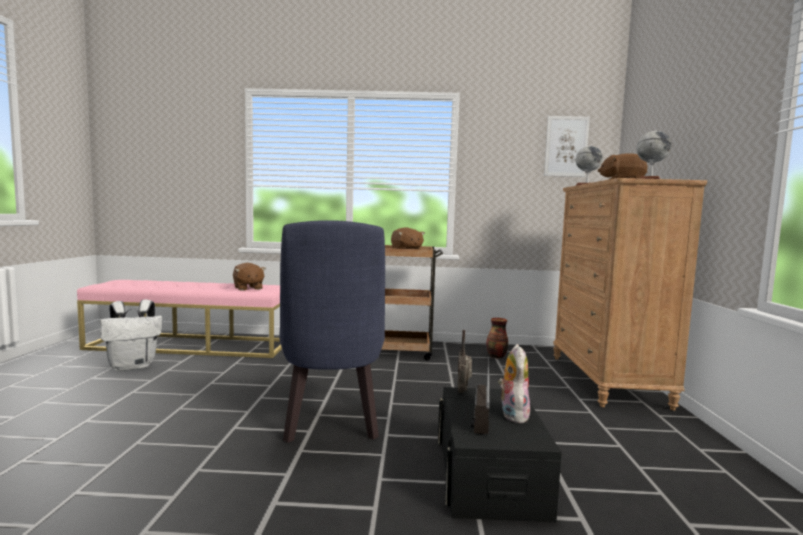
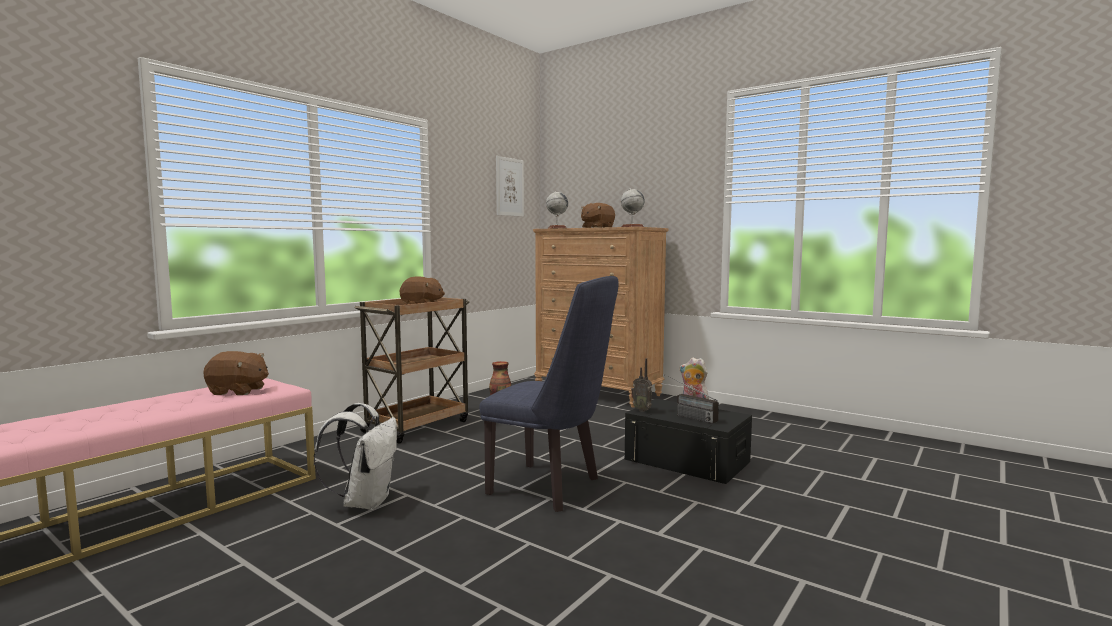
camera: 55 degrees left, 0 degrees up
white backpack [100,299,162,371] -> white backpack moved to [314,403,397,510]

